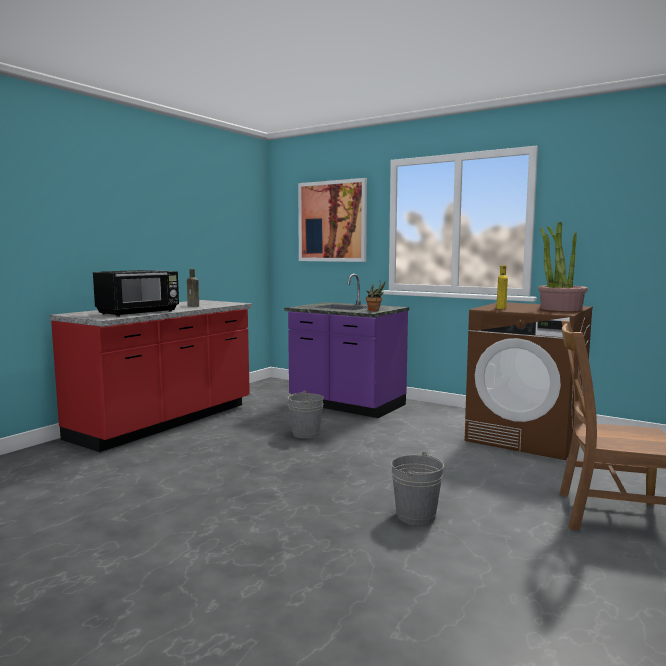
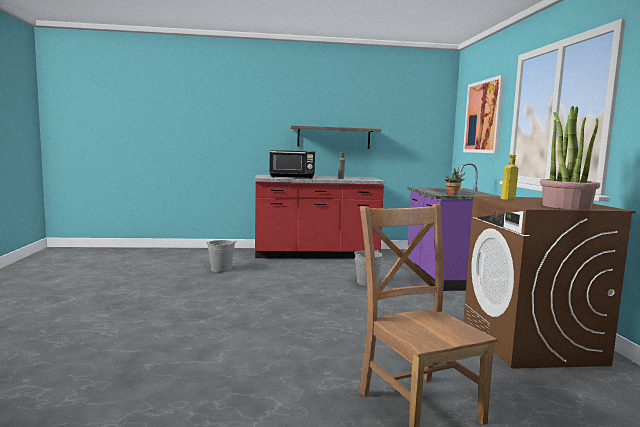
camera: 50 degrees right, 0 degrees up
grey bucket [391,452,444,525] -> grey bucket moved to [206,240,236,272]
none -> shelf [290,126,381,149]

